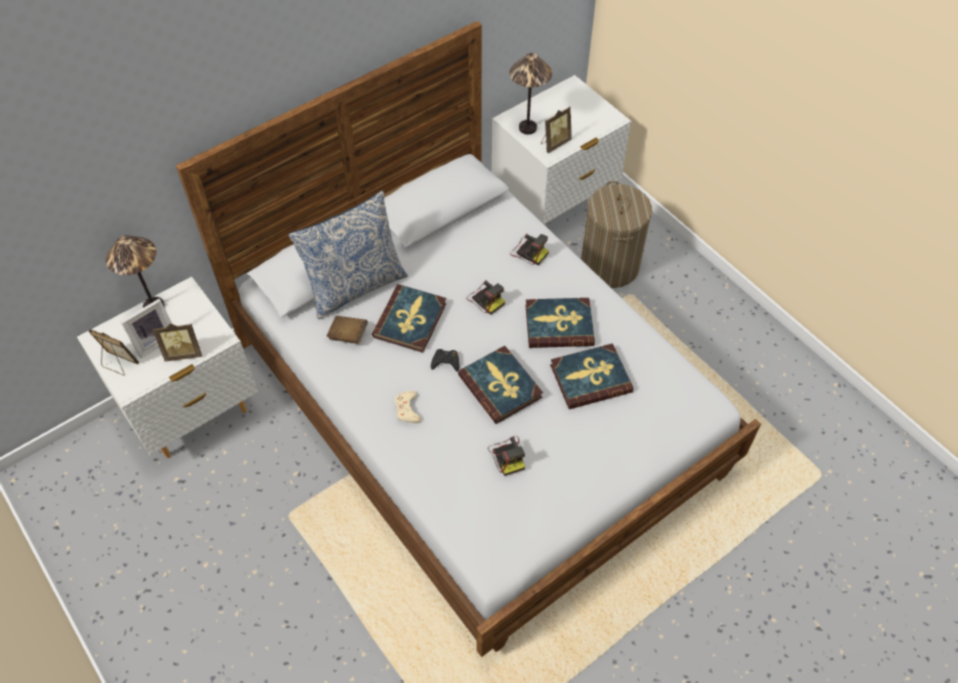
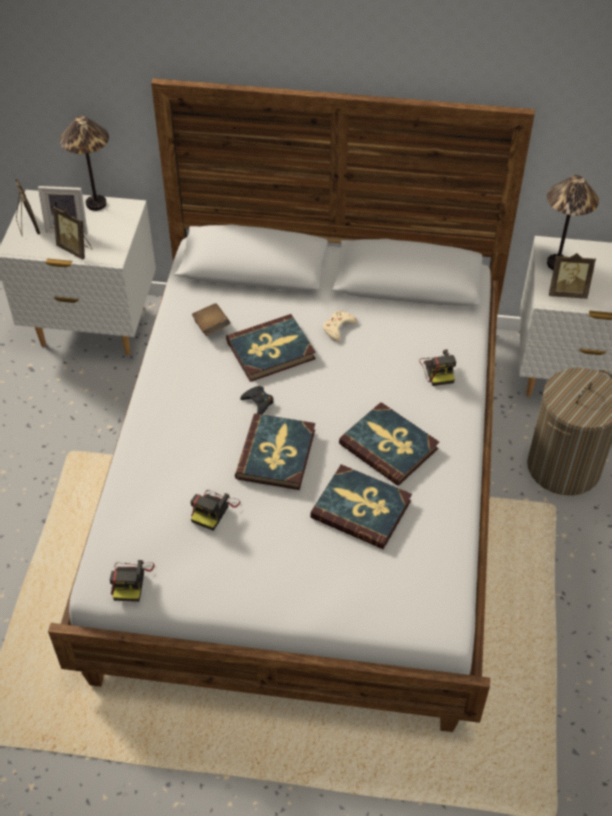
camera: 45 degrees right, 5 degrees down
pillow [288,190,408,319] -> none
beige game controller [395,391,421,423] -> beige game controller moved to [323,311,357,342]
camera [466,280,505,315] -> camera moved to [110,560,154,602]

